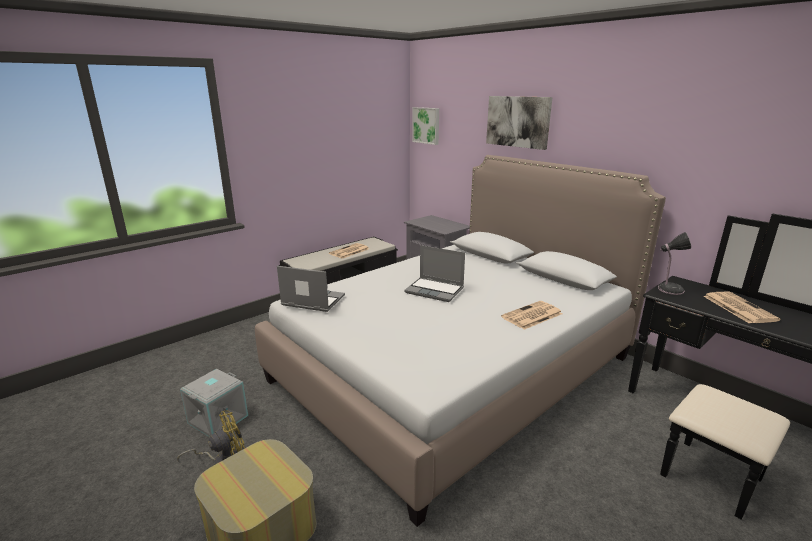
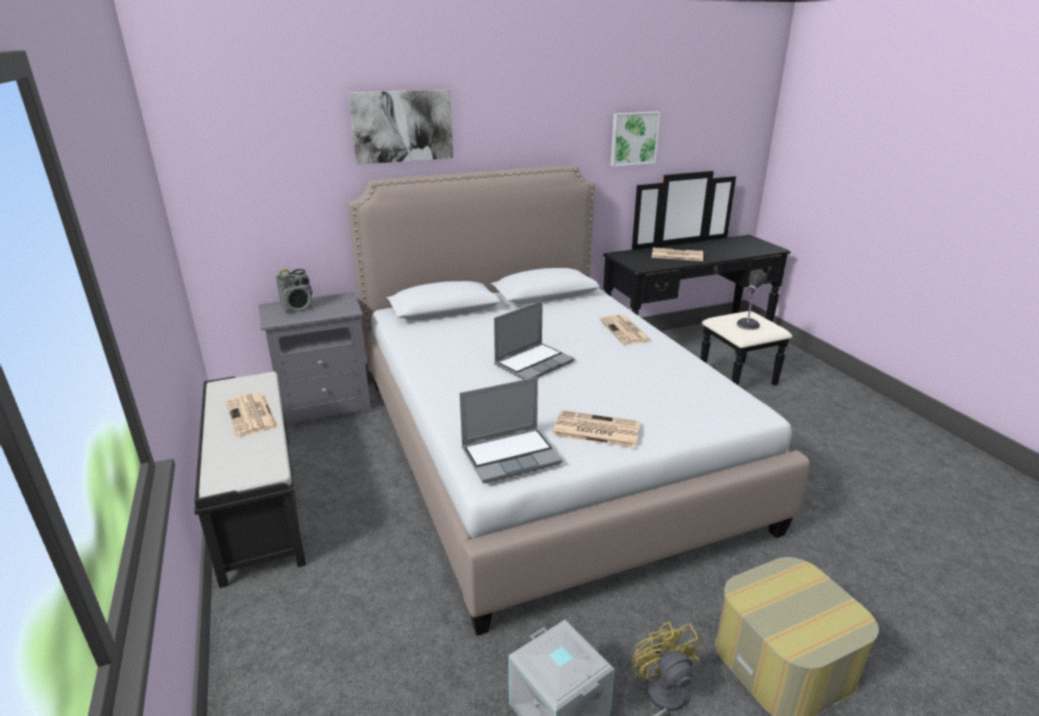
camera: 70 degrees left, 5 degrees up
laptop [277,266,345,312] -> laptop turned 150 degrees counterclockwise [459,377,562,483]
picture [412,107,439,145] -> picture moved to [610,112,660,167]
table lamp [658,232,691,295] -> table lamp moved to [736,270,767,330]
none -> radio [276,269,313,313]
none -> newspaper [552,410,640,448]

